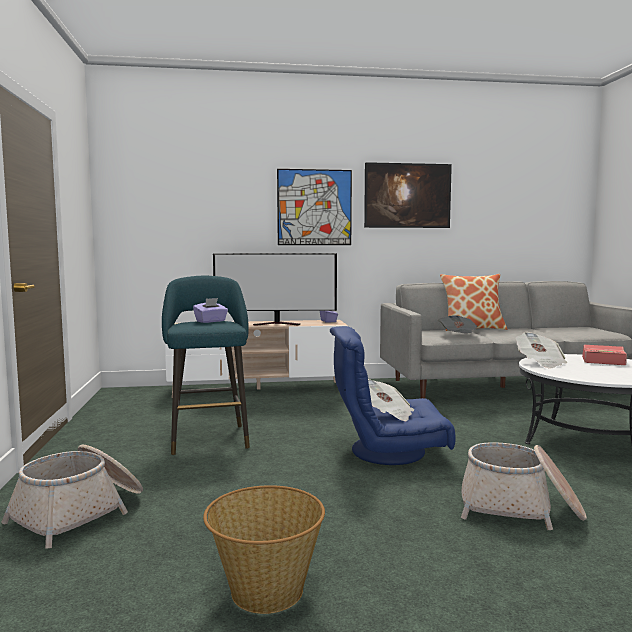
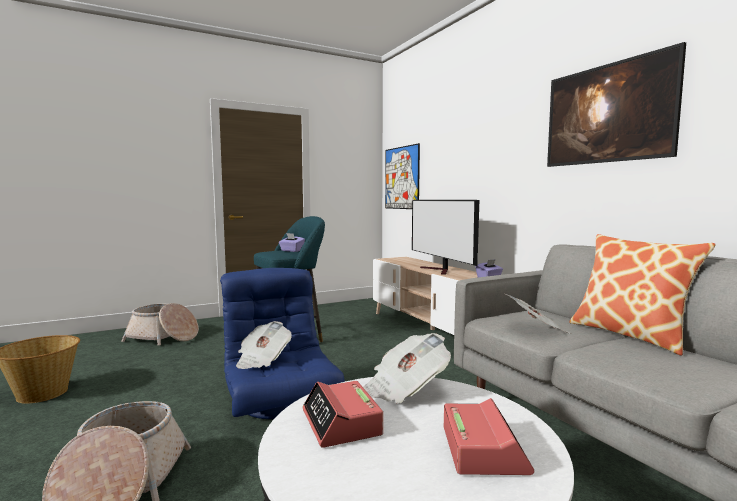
camera: 70 degrees right, 0 degrees up
picture [277,169,352,245] -> picture moved to [385,143,420,209]
none -> alarm clock [303,381,383,448]

